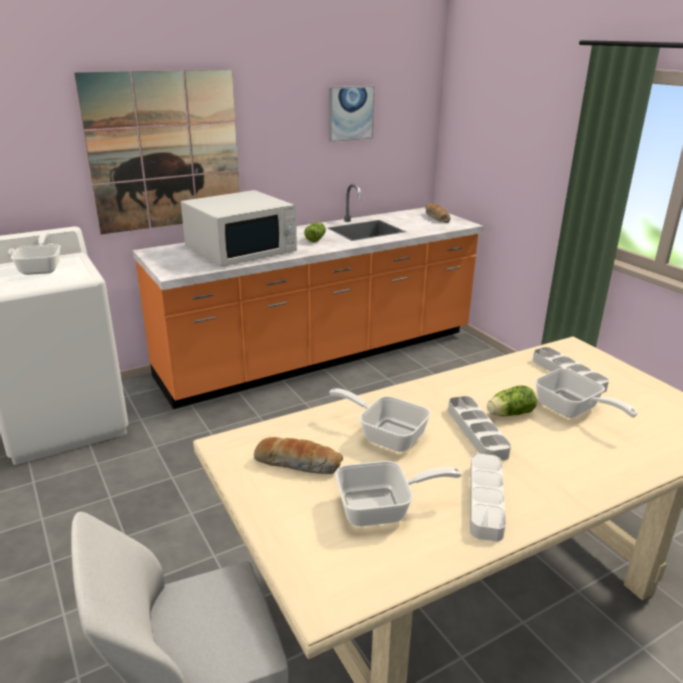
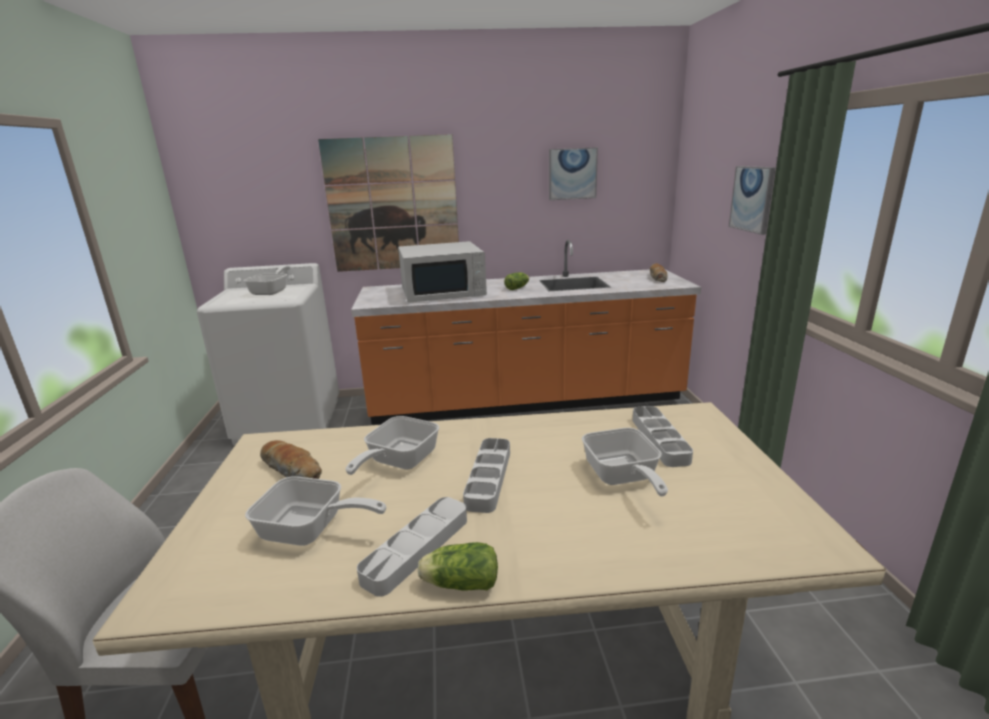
camera: 25 degrees right, 5 degrees down
frying pan [329,388,431,452] -> frying pan turned 120 degrees counterclockwise [345,416,439,475]
lettuce [487,385,537,416] -> lettuce moved to [417,542,498,591]
none -> picture [729,166,776,235]

